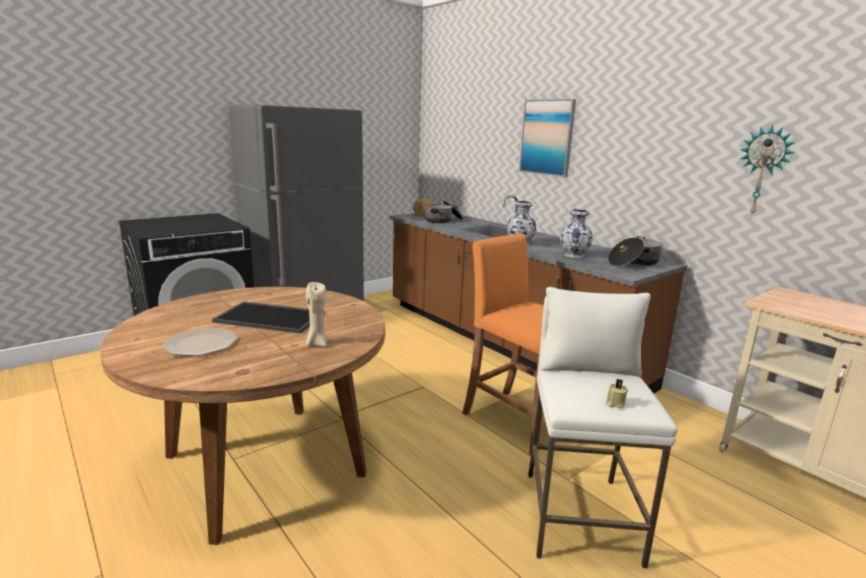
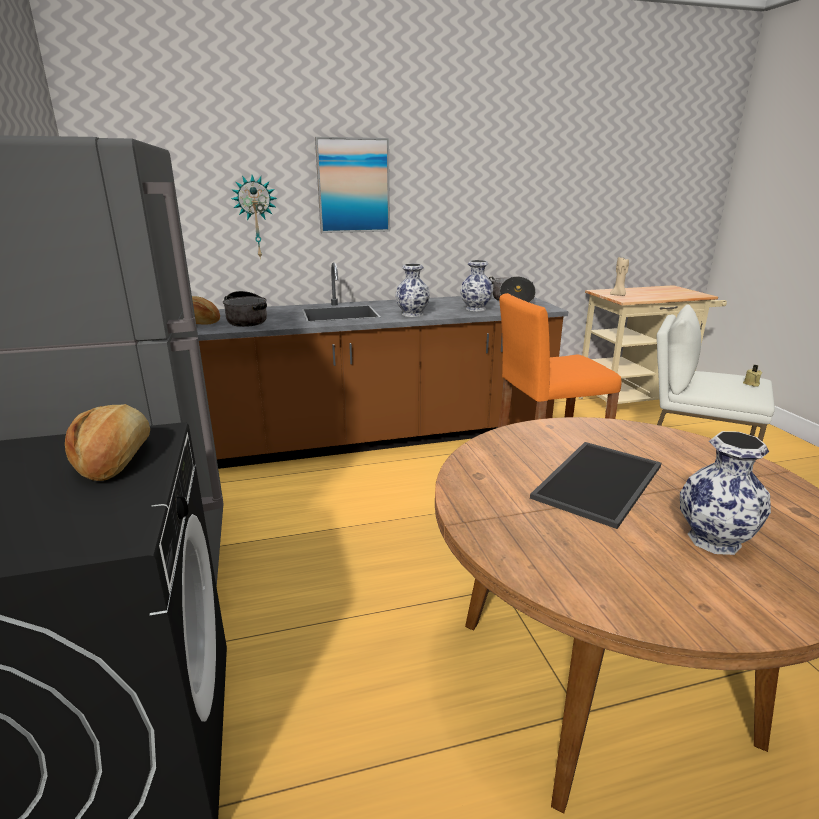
camera: 65 degrees left, 5 degrees up
plate [162,328,238,356] -> vase [680,431,771,555]
beige candle [306,282,328,347] -> beige candle moved to [610,257,629,296]
wall clock [740,125,795,216] -> wall clock moved to [231,175,277,259]
none -> bread [65,404,150,481]

